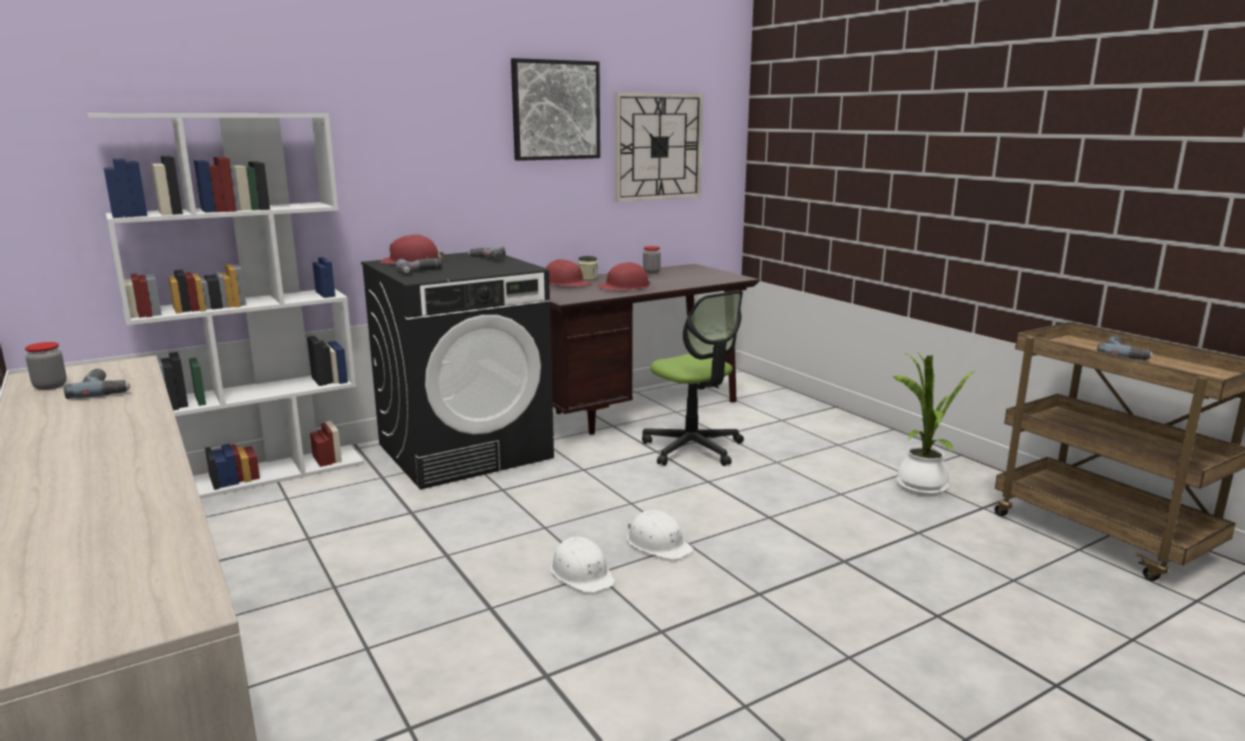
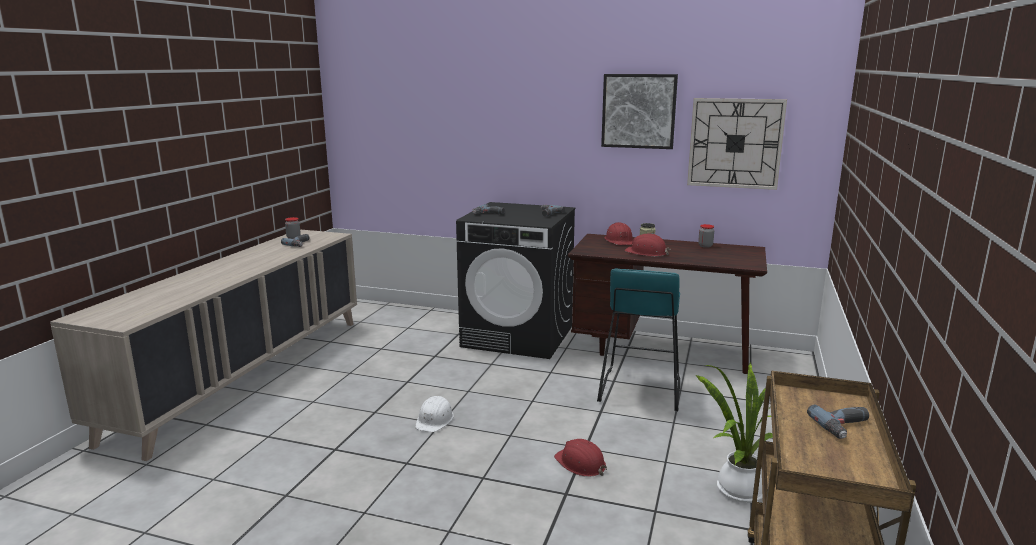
camera: 50 degrees right, 0 degrees up
white bookcase [87,113,364,499] -> none
red hard hat [381,235,445,264] -> red hard hat moved to [554,439,607,477]
white hard hat [627,510,694,560] -> none
office chair [642,290,744,466] -> turquoise stool [597,268,680,411]

